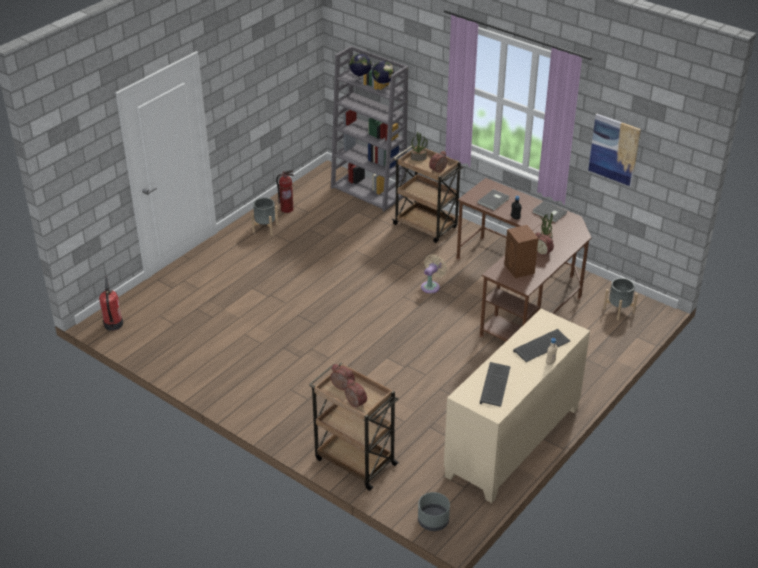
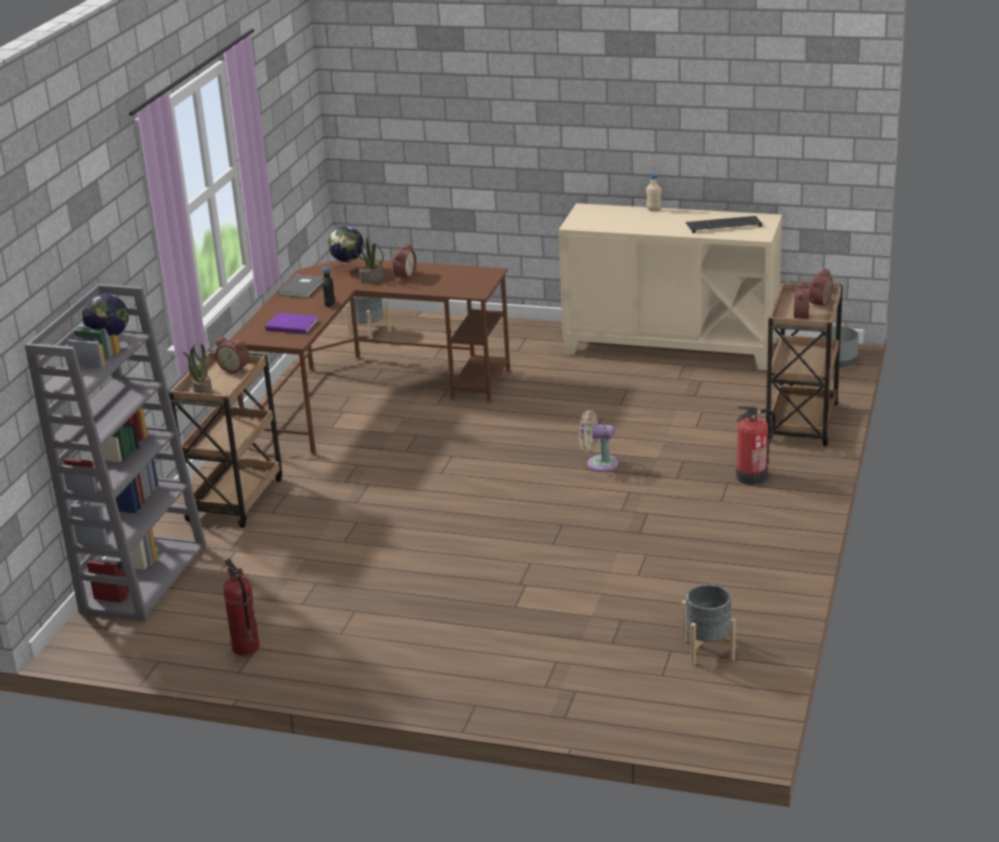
camera: 110 degrees left, 10 degrees down
fire extinguisher [99,277,123,331] -> fire extinguisher moved to [736,406,776,485]
grey planter [251,198,278,235] -> grey planter moved to [682,584,735,665]
globe [349,53,372,83] -> globe moved to [328,226,364,272]
beige fan [421,254,447,294] -> beige fan moved to [579,410,618,472]
grey book [477,189,510,210] -> purple book [265,313,319,334]
brown speaker [504,225,538,278] -> none
keyboard [513,329,570,362] -> none
picture [588,114,641,186] -> none

